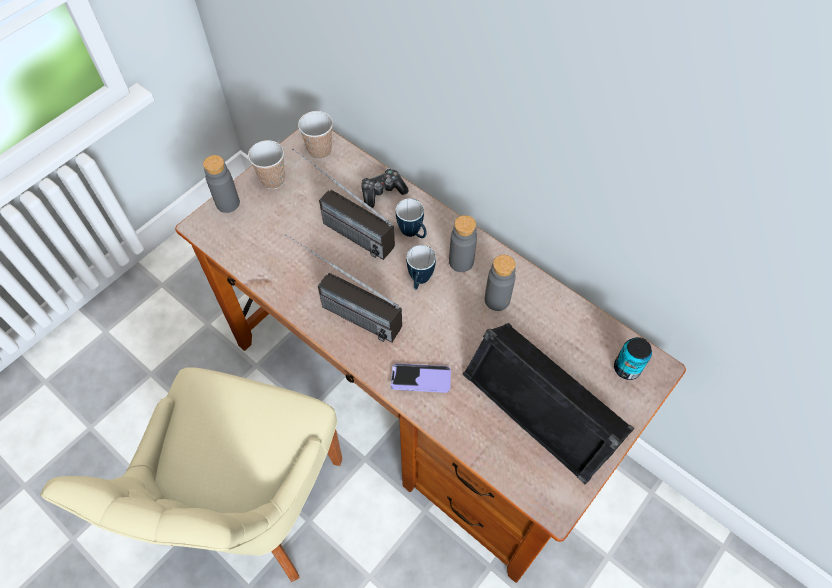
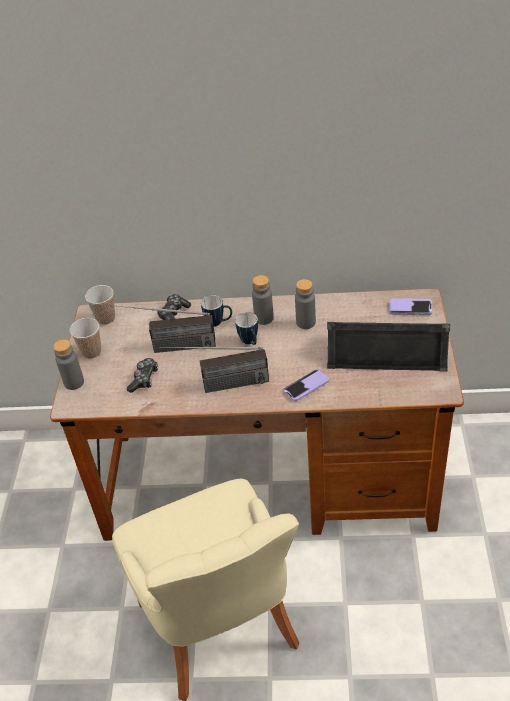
camera: 35 degrees left, 15 degrees down
can [614,337,652,380] -> phone [389,298,432,315]
none -> game controller [127,358,158,393]

